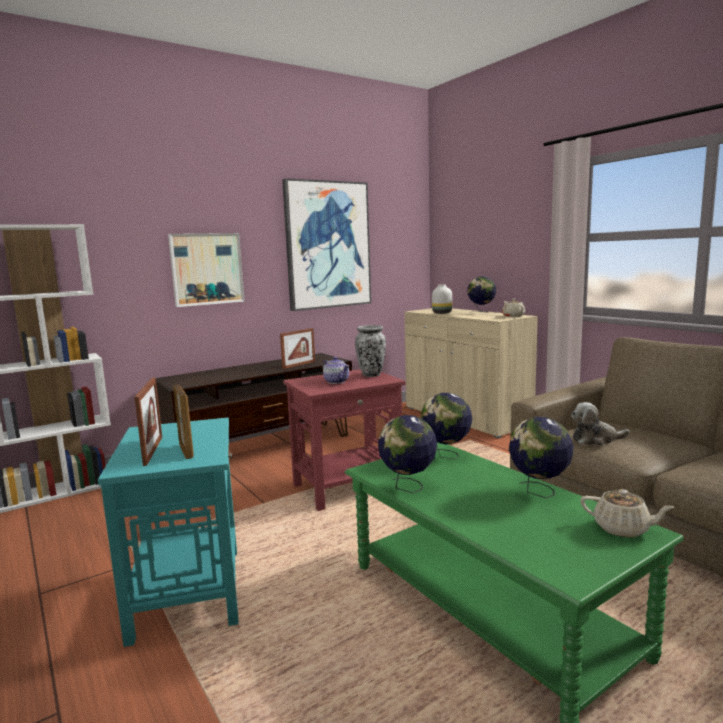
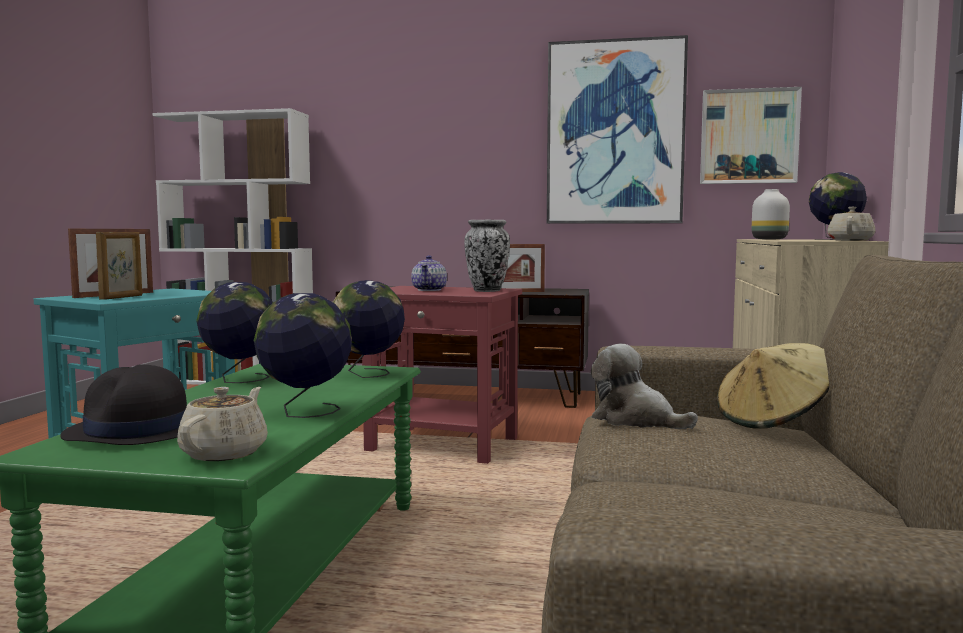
camera: 45 degrees right, 5 degrees down
picture [168,233,245,307] -> picture moved to [700,87,802,184]
beige teapot [581,489,675,537] -> beige teapot turned 150 degrees counterclockwise [177,387,268,461]
none -> black hat [61,365,187,445]
none -> beige hat [717,343,829,429]

